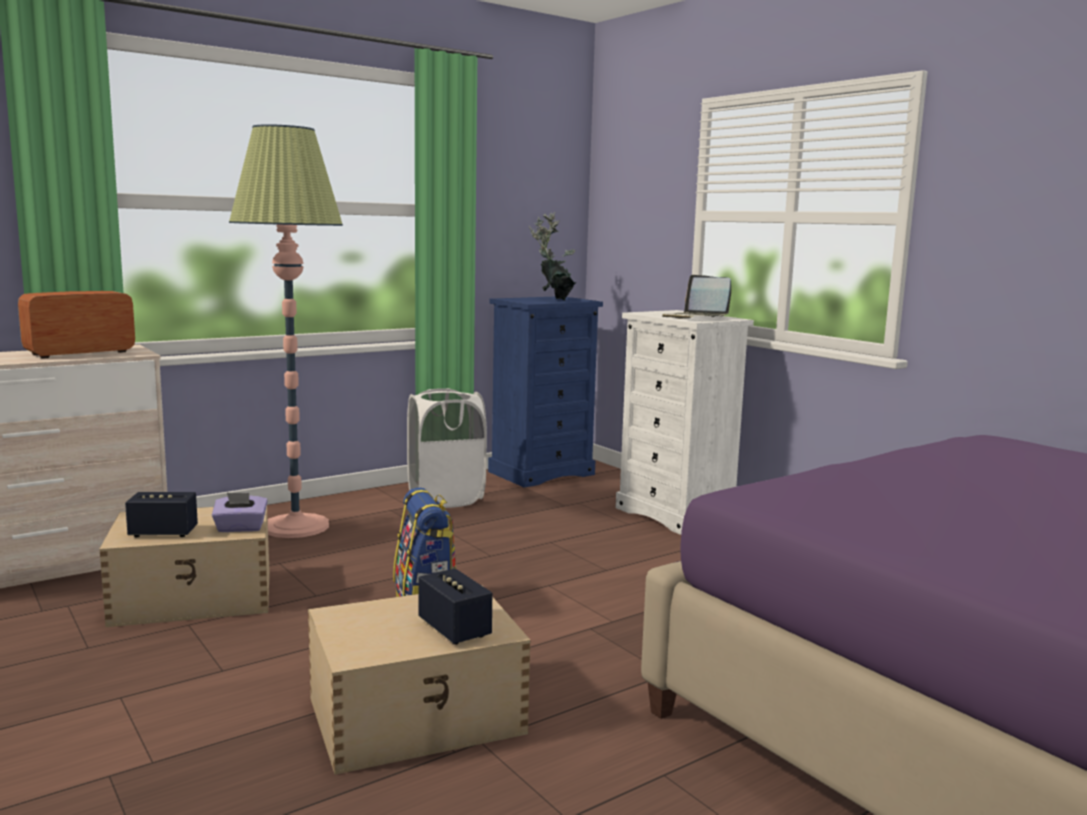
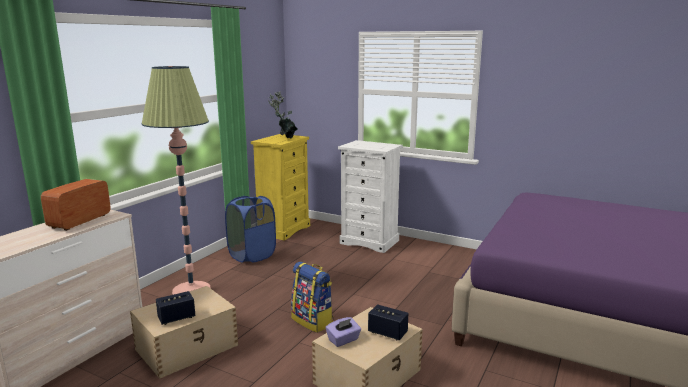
camera: 25 degrees left, 5 degrees up
purple tissue box [212,493,268,532] -> purple tissue box moved to [326,317,361,347]
white laundry basket [407,388,487,508] -> blue laundry basket [225,196,276,263]
blue dresser [488,297,603,488] -> yellow dresser [251,134,310,241]
laptop [662,275,731,319] -> none

